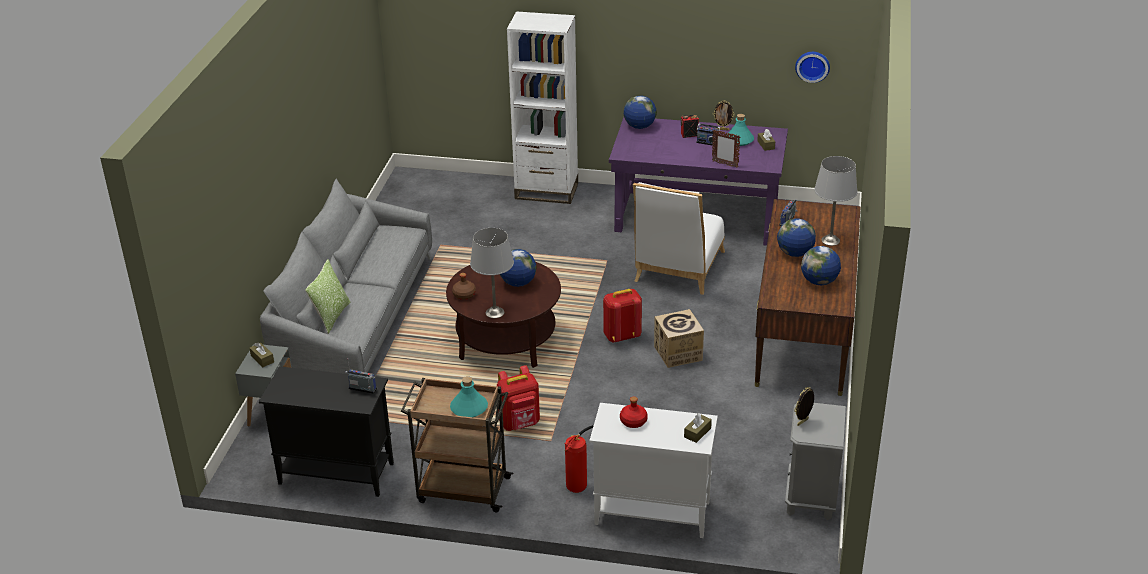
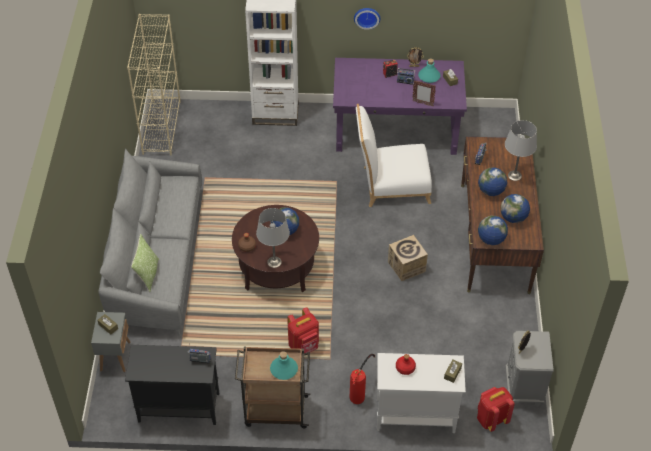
camera: 10 degrees left, 15 degrees up
red backpack [603,289,642,343] -> red backpack moved to [477,387,515,432]
globe [624,95,657,129] -> globe moved to [478,216,508,245]
white chair [633,182,725,295] -> white chair turned 75 degrees clockwise [356,104,432,207]
wall clock [795,52,830,83] -> wall clock moved to [354,8,380,30]
none -> beige bookcase [127,14,181,155]

